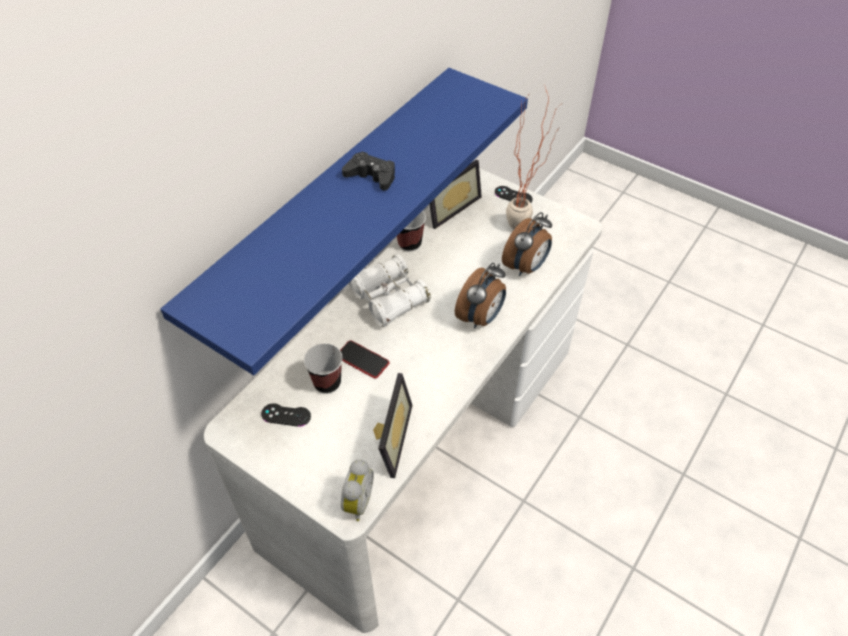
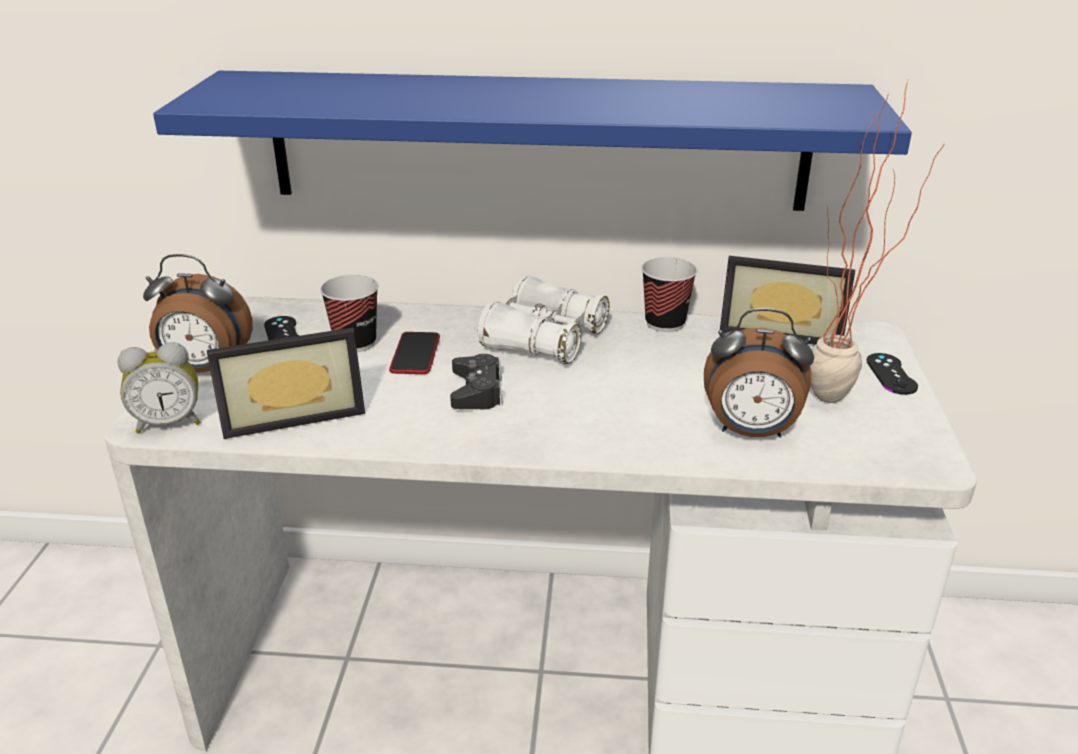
camera: 60 degrees right, 20 degrees down
black game controller [342,151,395,190] -> black game controller moved to [450,354,503,409]
alarm clock [455,263,506,328] -> alarm clock moved to [143,254,253,373]

